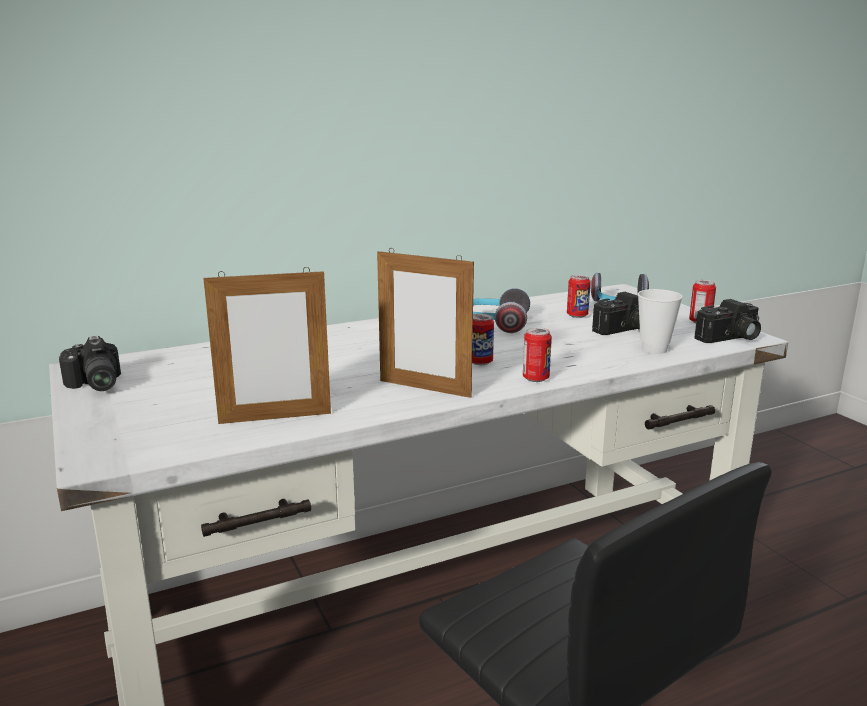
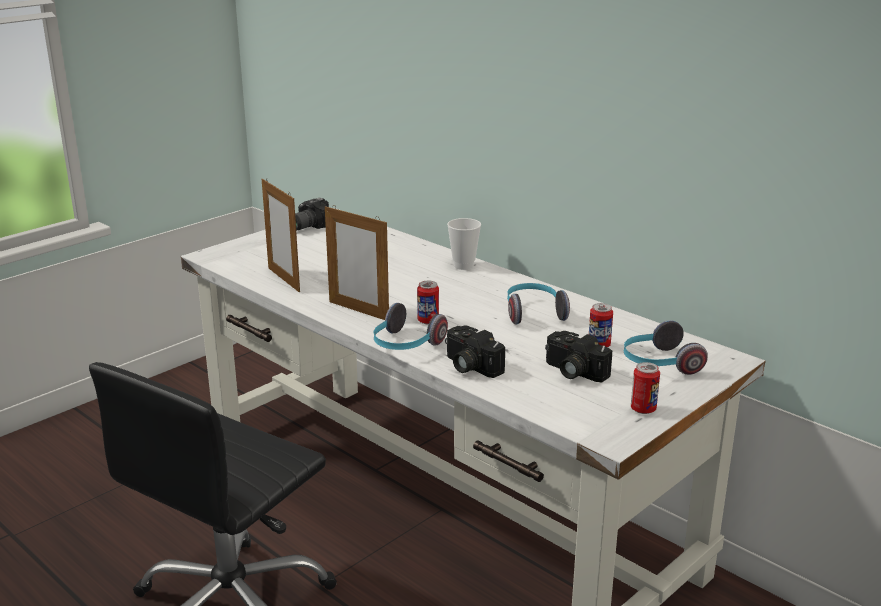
camera: 70 degrees right, 5 degrees up
picture frame [377,248,474,398] -> picture frame turned 60 degrees counterclockwise [325,205,389,320]
can [523,327,552,382] -> headphones [374,303,448,350]
cup [638,289,683,354] -> cup moved to [447,218,481,270]
camera [694,299,761,343] -> camera moved to [445,325,505,378]

